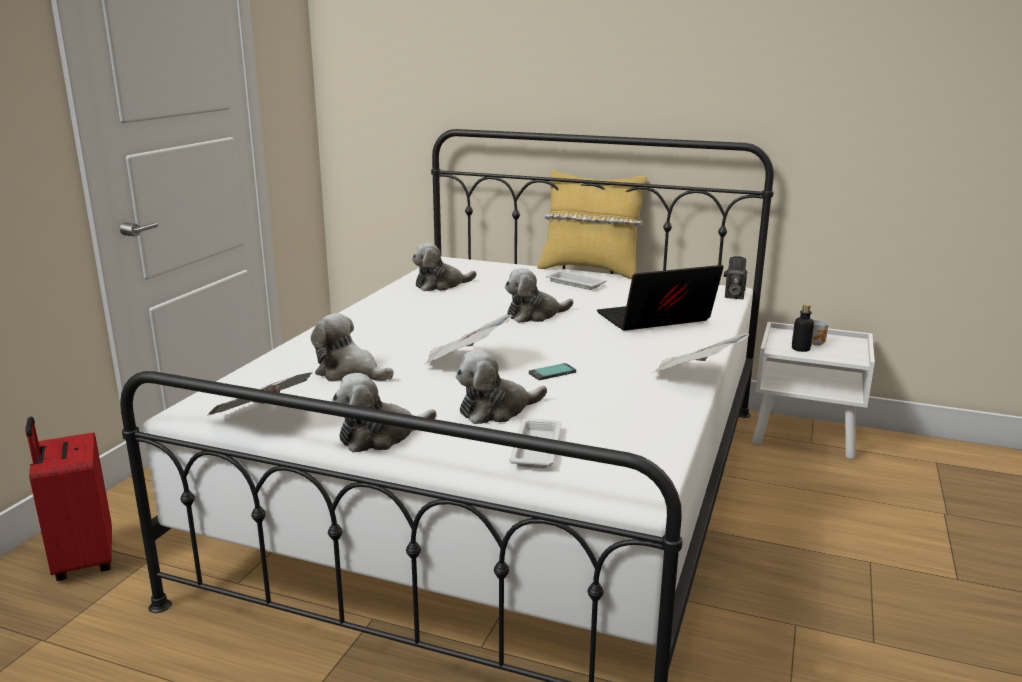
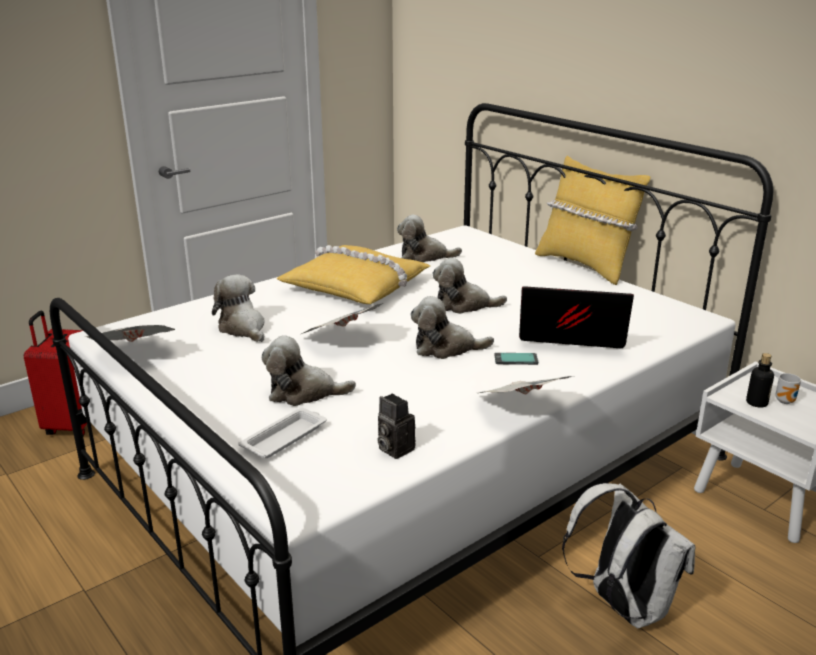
camera: 30 degrees right, 5 degrees up
plush toy [332,373,437,453] -> plush toy moved to [410,296,494,359]
phone [529,363,576,380] -> phone moved to [495,353,538,365]
white tray [546,271,607,290] -> none
camera [724,256,747,299] -> camera moved to [378,393,416,459]
none -> yellow pillow [277,245,430,304]
none -> white backpack [562,483,696,628]

